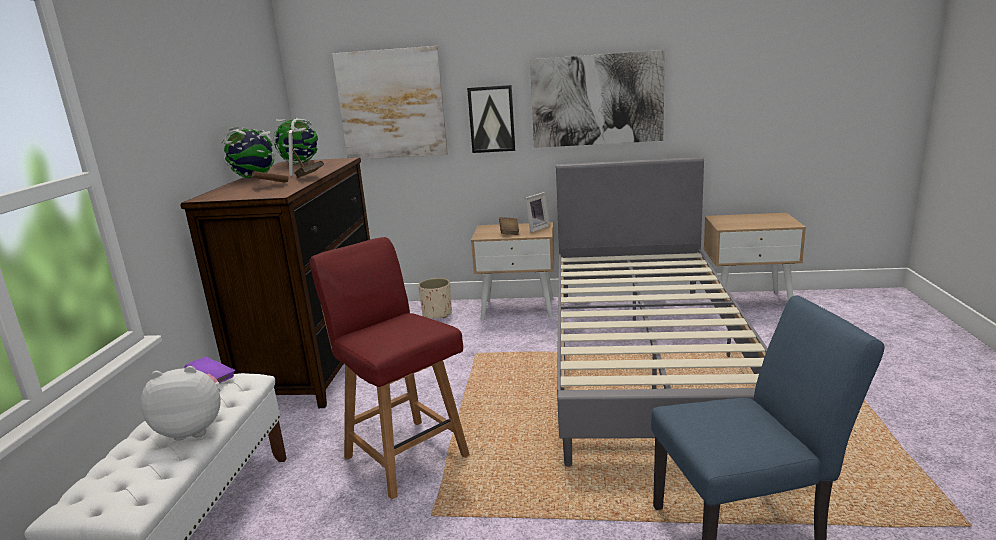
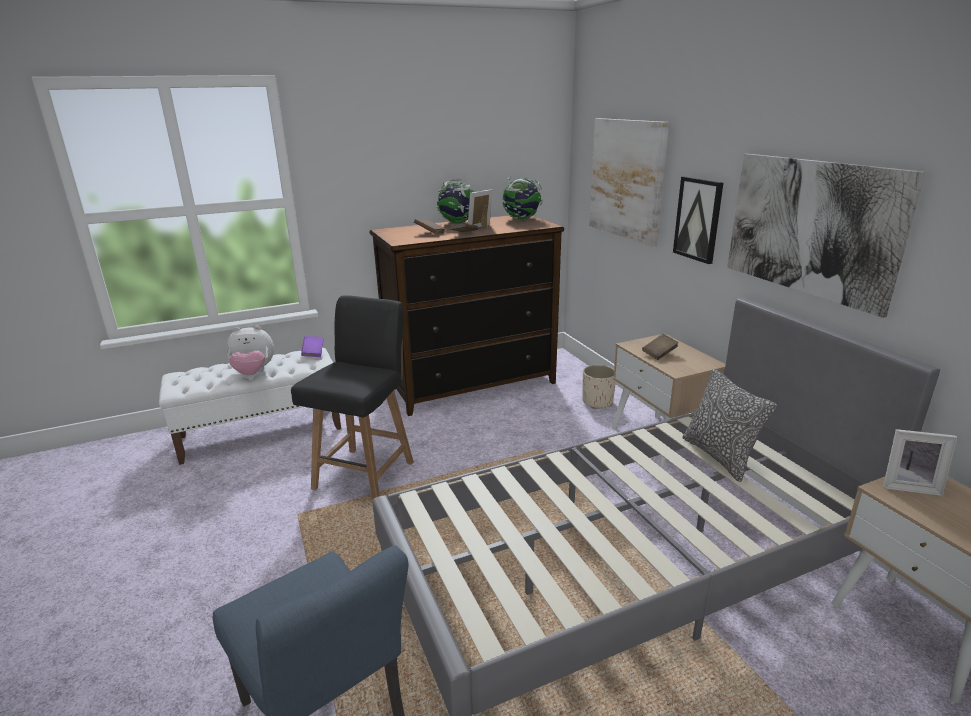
camera: 60 degrees right, 5 degrees up
plush toy [141,366,221,440] -> plush toy turned 120 degrees clockwise [227,326,274,375]
red chair [309,237,470,499] -> black chair [291,296,414,501]
picture frame [525,192,550,233] -> picture frame moved to [883,429,957,496]
none -> pillow [682,369,777,482]

